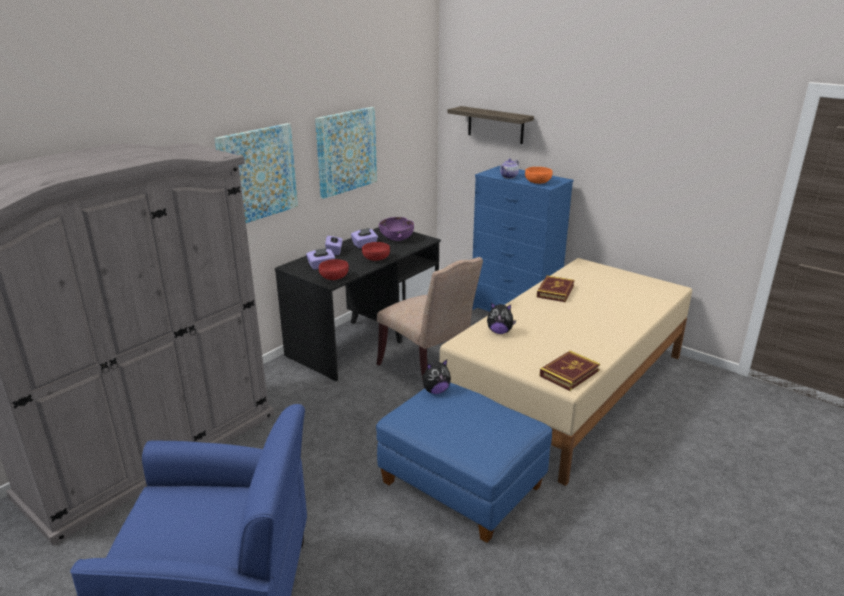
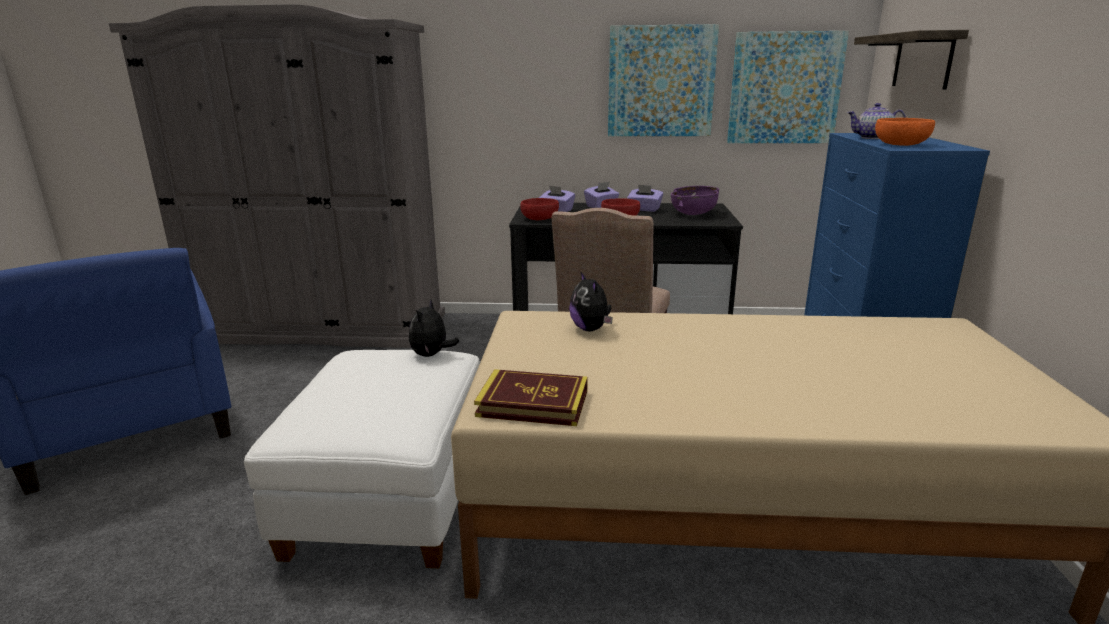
camera: 55 degrees right, 5 degrees down
picture [215,123,298,223] -> picture moved to [727,31,849,143]
blue ottoman [376,382,552,543] -> white ottoman [244,350,480,568]
plush toy [422,360,451,394] -> plush toy turned 75 degrees clockwise [409,300,459,357]
book [537,275,575,302] -> none

